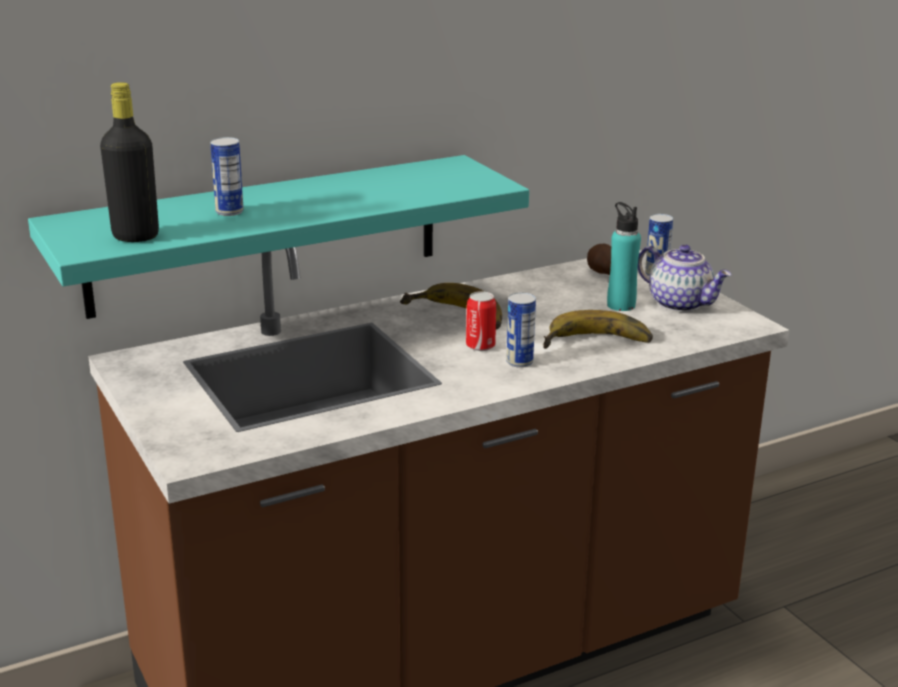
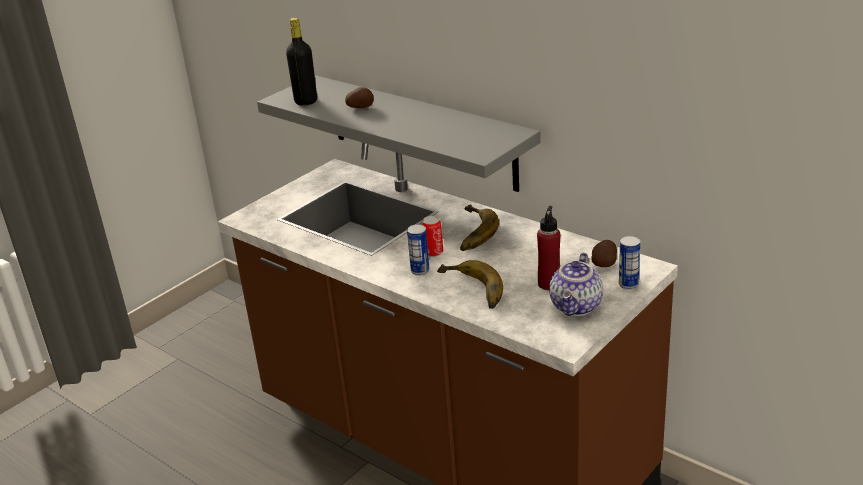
camera: 70 degrees right, 5 degrees up
turquoise shelf [28,155,529,319] -> grey shelf [257,75,541,192]
can [210,137,244,216] -> potato [345,87,374,108]
turquoise bottle [607,202,641,311] -> red bottle [537,206,560,290]

